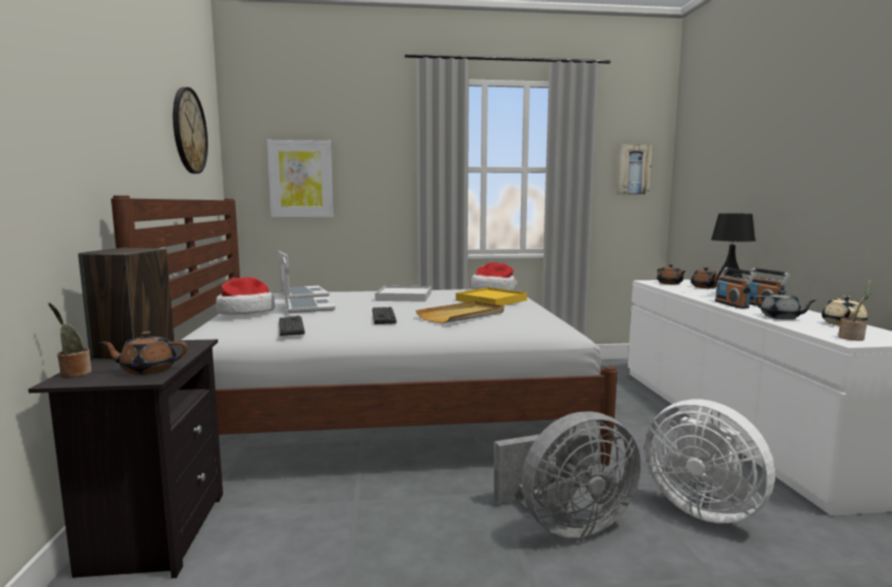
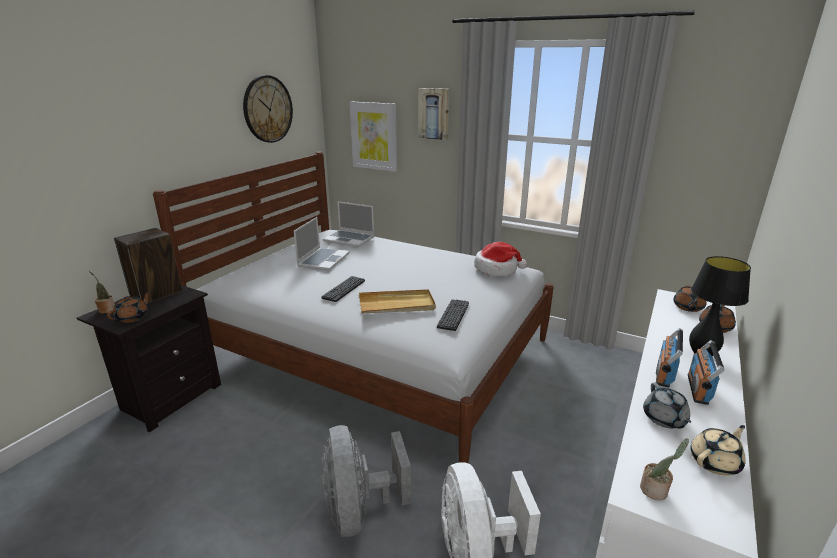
camera: 35 degrees right, 15 degrees up
brown teapot [99,331,188,375] -> brown teapot turned 90 degrees clockwise [107,291,151,323]
hat [216,277,275,315] -> none
laptop [278,251,330,298] -> laptop turned 105 degrees clockwise [323,201,375,247]
keyboard [279,316,305,336] -> keyboard moved to [437,299,469,331]
white tray [375,285,431,302] -> none
yellow tray [456,287,527,306] -> none
grey fan [494,411,641,539] -> grey fan turned 60 degrees clockwise [321,425,411,537]
picture [617,145,652,195] -> picture moved to [418,88,449,140]

